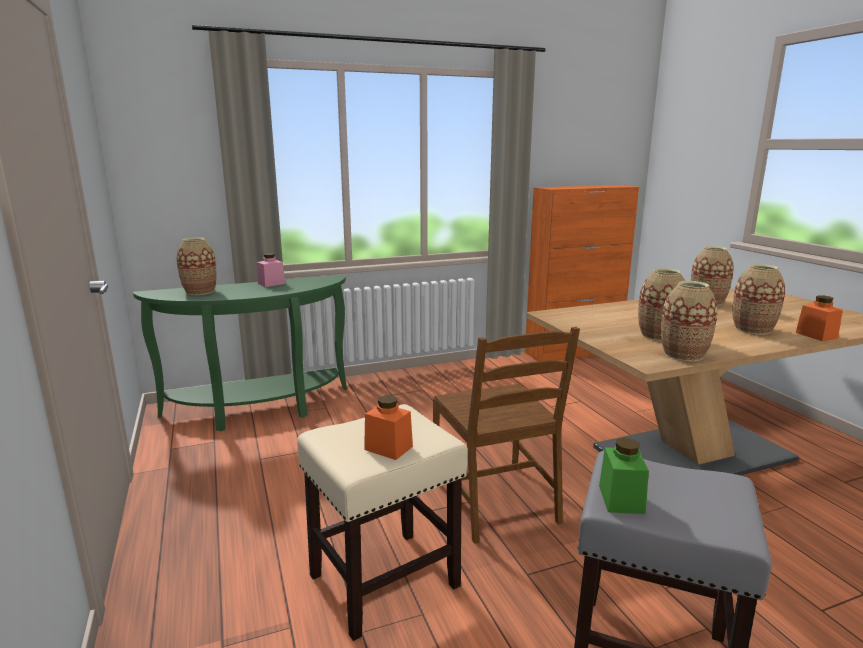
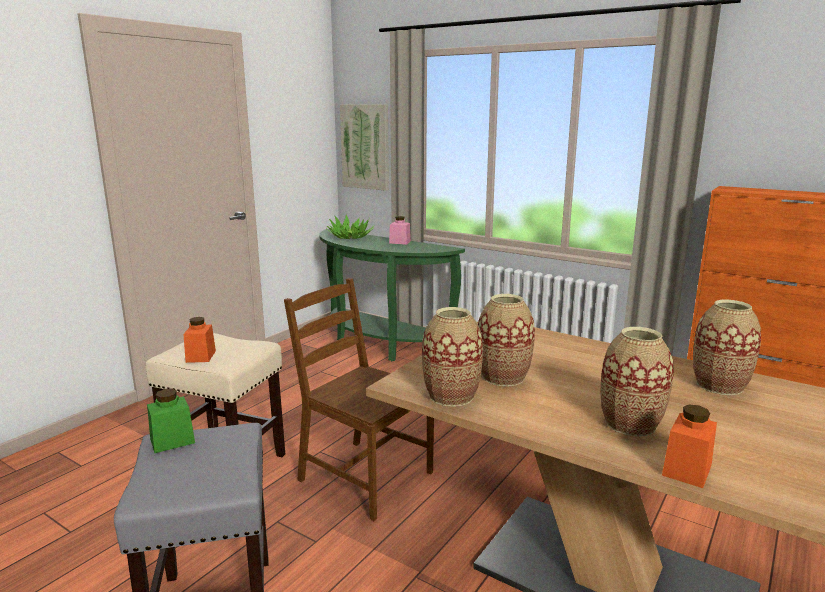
camera: 55 degrees right, 0 degrees up
vase [177,237,217,295] -> potted plant [327,215,374,239]
brown chair [433,327,580,544] -> brown chair turned 90 degrees clockwise [284,278,434,521]
none -> picture [340,104,389,191]

